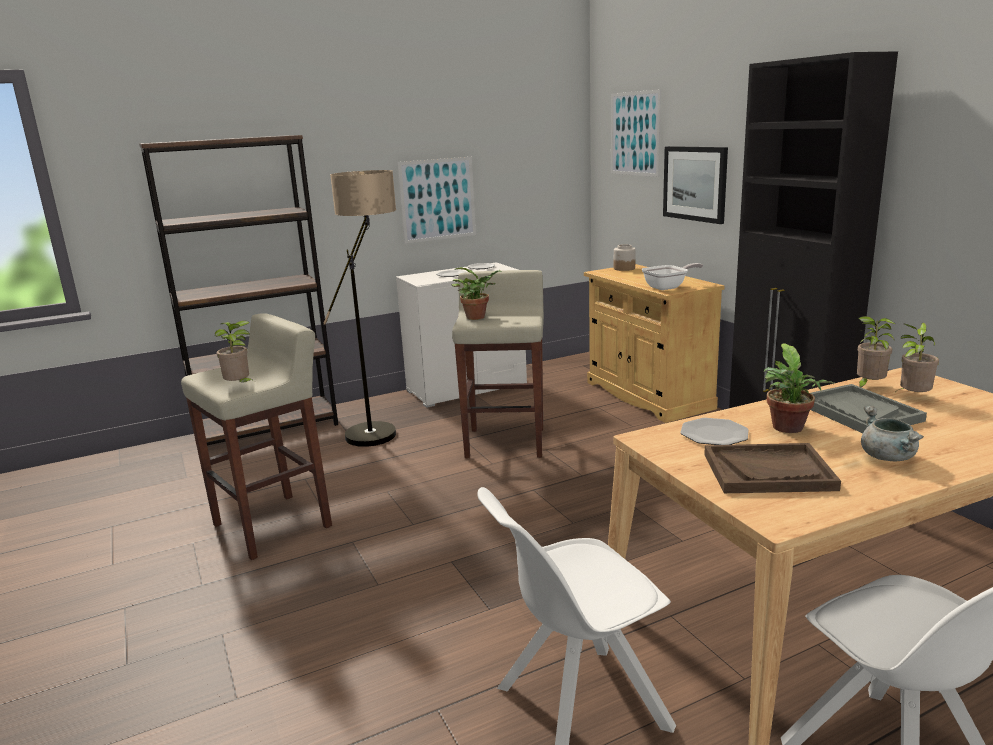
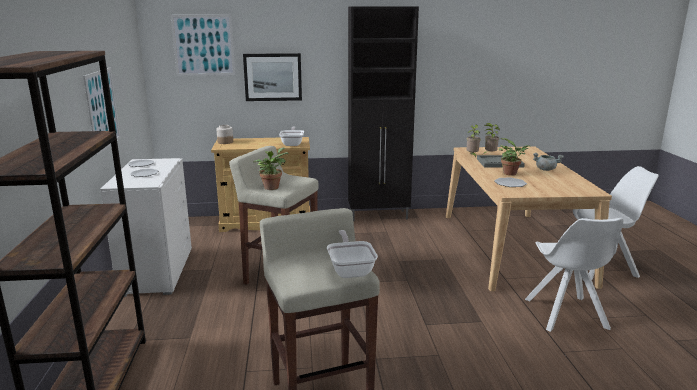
camera: 70 degrees left, 0 degrees up
potted plant [215,321,254,382] -> frying pan [327,230,378,278]
floor lamp [323,170,396,447] -> none
brown tray [704,443,841,493] -> none

